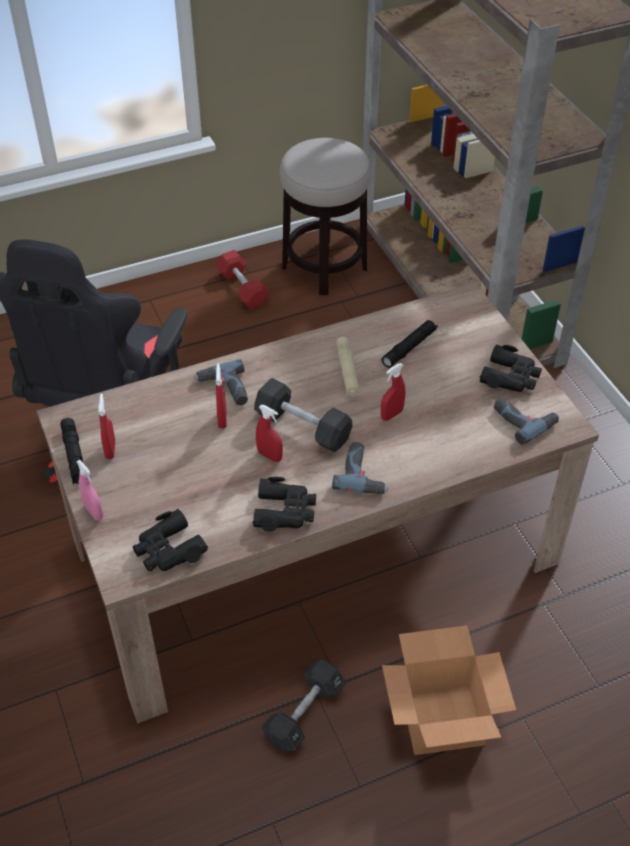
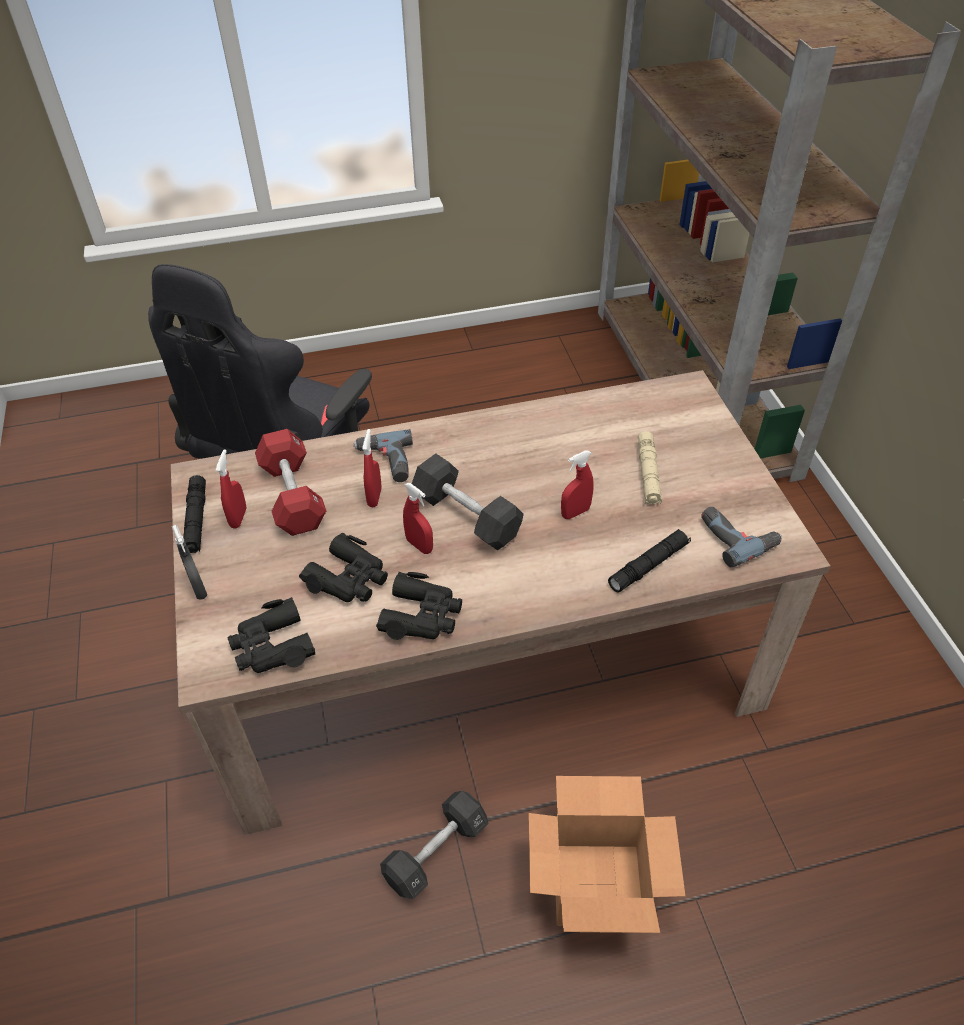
camera: 10 degrees right, 0 degrees up
pink spray bottle [76,460,103,520] -> grey spray bottle [172,525,207,600]
red dumbbell [216,250,270,309] -> red dumbbell moved to [255,429,326,536]
stool [280,138,372,295] -> none
power drill [332,442,388,494] -> none
beige flashlight [336,337,360,397] -> beige flashlight moved to [638,431,662,504]
black flashlight [381,320,438,368] -> black flashlight moved to [608,529,691,593]
black binoculars [480,344,542,392] -> black binoculars moved to [299,532,388,602]

